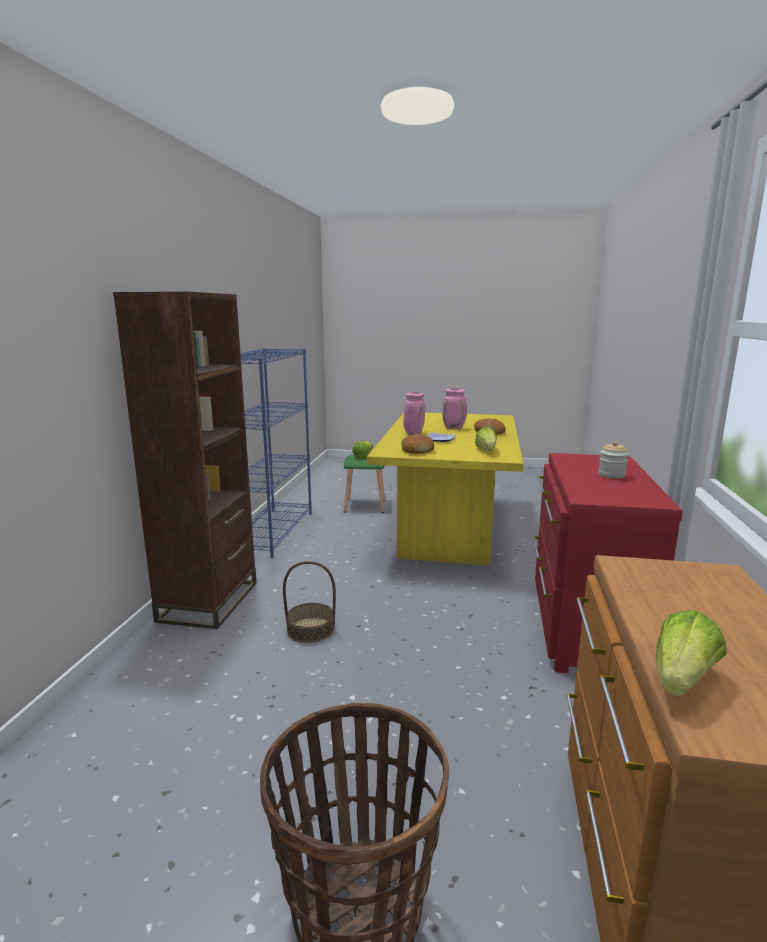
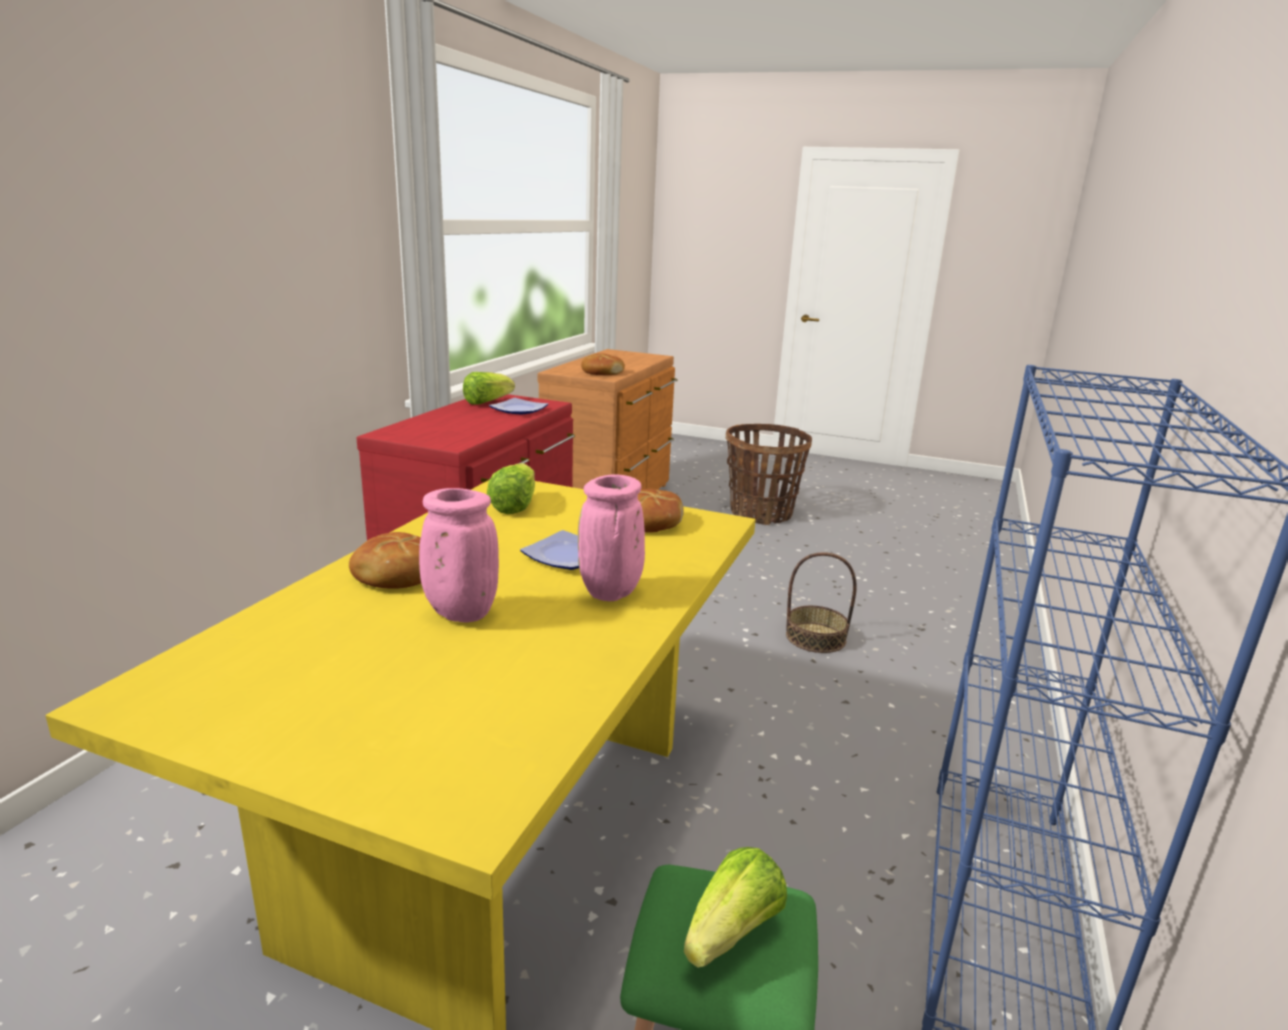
camera: 170 degrees left, 5 degrees up
brown bookcase [113,292,257,629] -> none
jar [598,441,628,479] -> none
lettuce [656,610,727,696] -> lettuce moved to [463,372,515,405]
none -> plate [489,398,548,415]
none -> bread [581,353,625,375]

